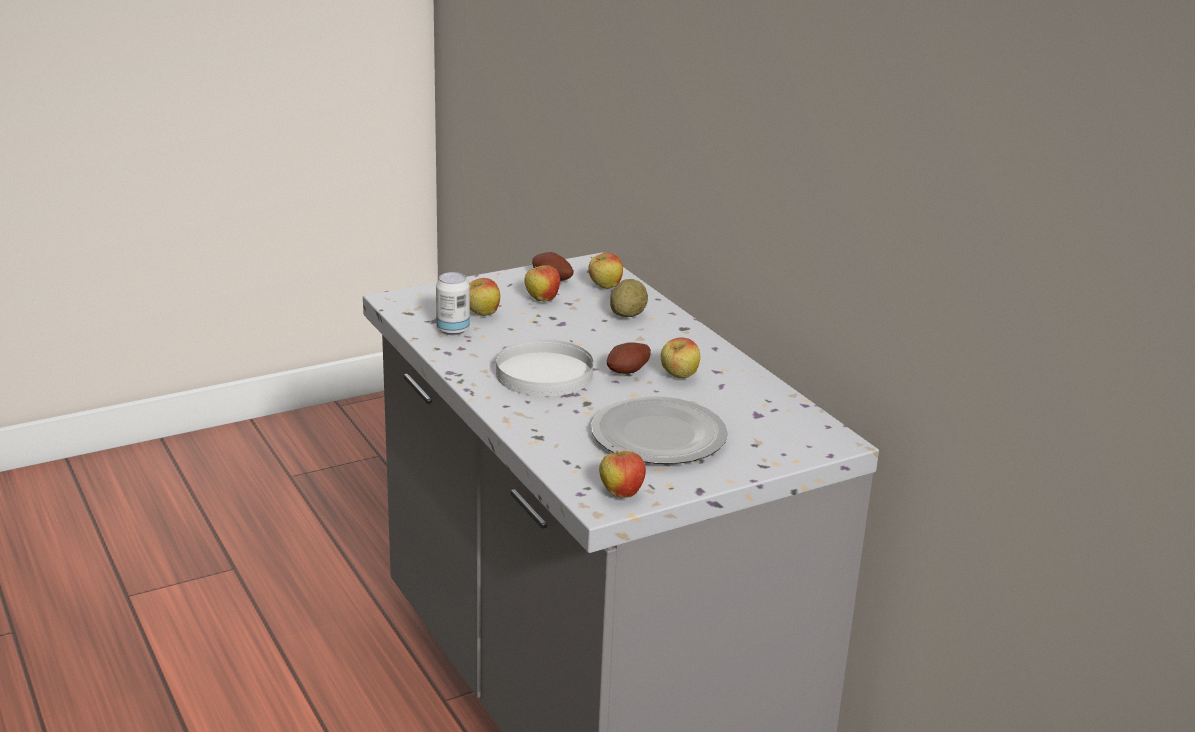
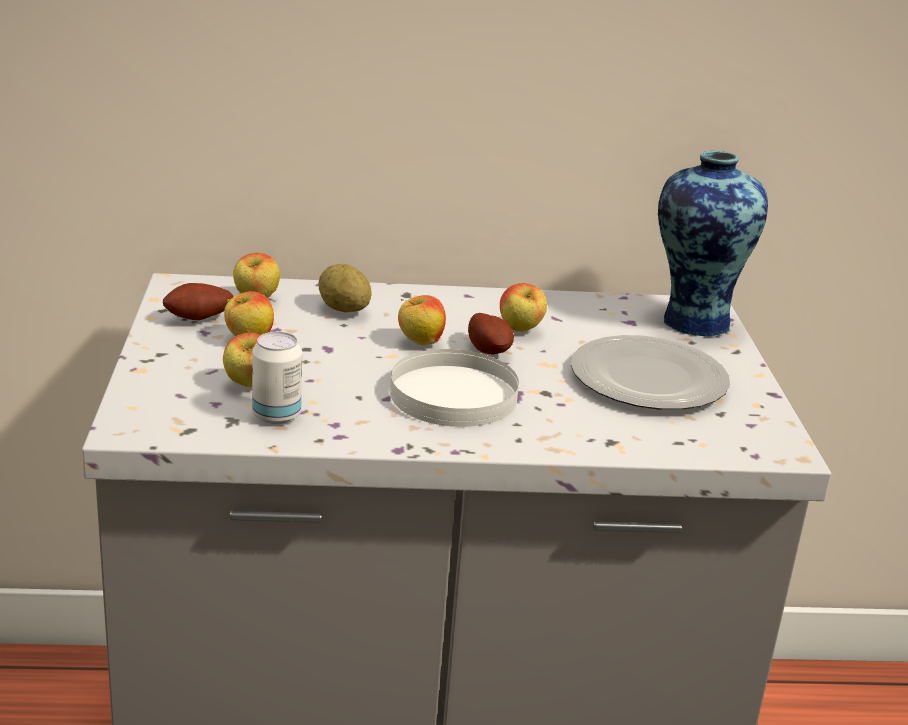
camera: 65 degrees left, 0 degrees up
apple [599,445,646,498] -> apple moved to [398,295,446,345]
none -> vase [658,151,768,337]

